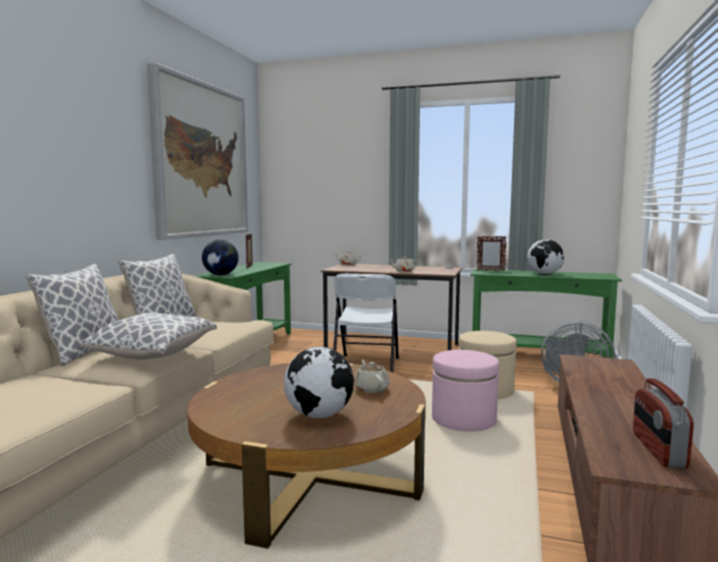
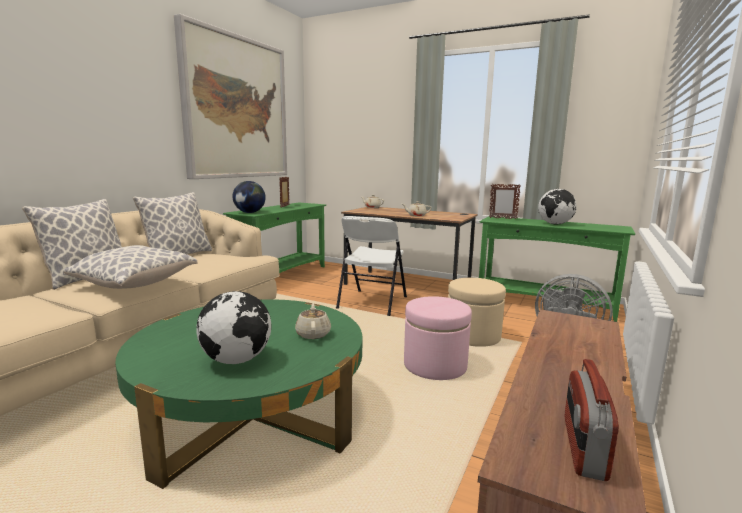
camera: 10 degrees right, 5 degrees up
brown coffee table [187,363,426,549] -> green coffee table [115,299,362,489]

